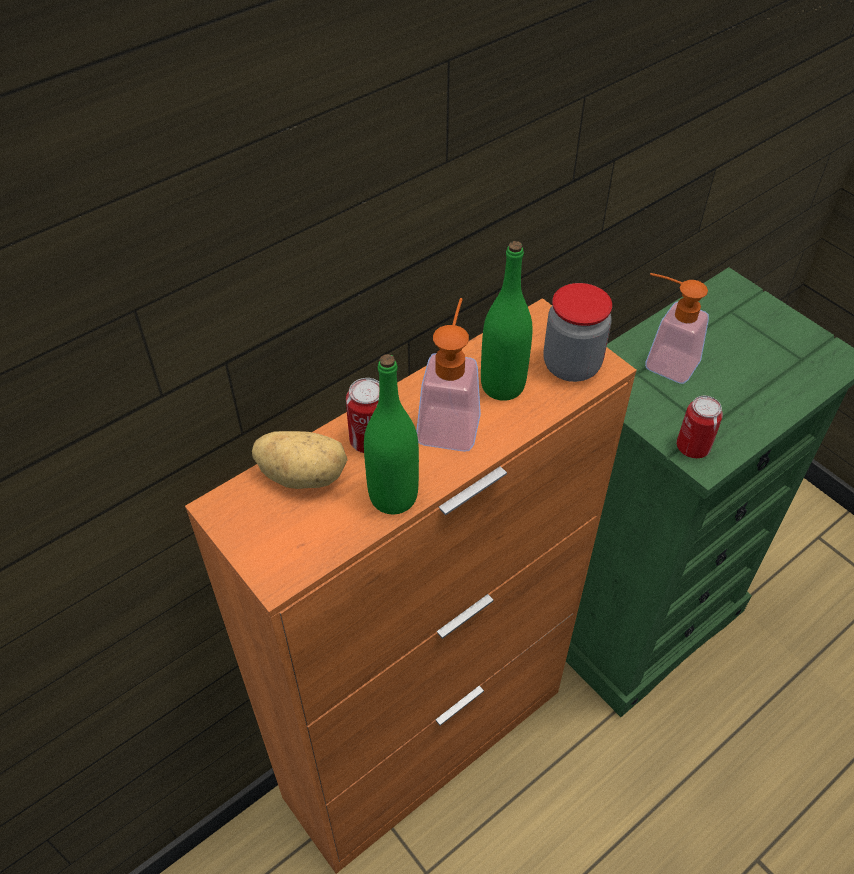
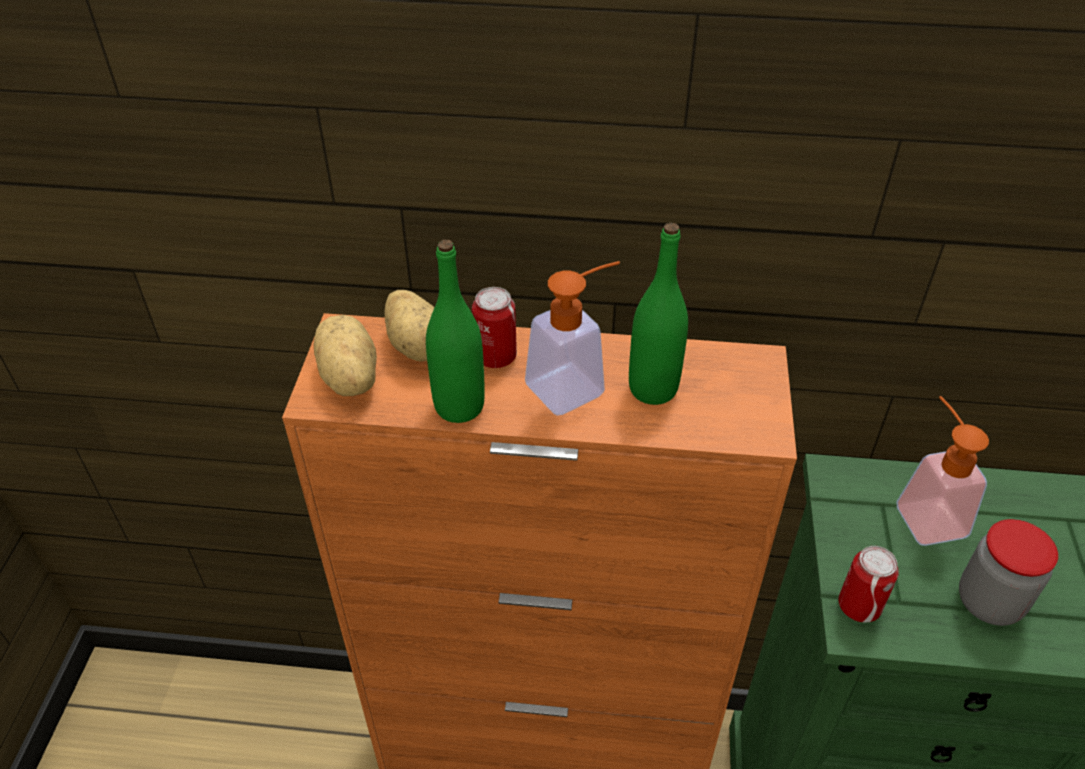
camera: 45 degrees right, 5 degrees down
jar [543,283,612,382] -> jar moved to [959,519,1058,626]
none -> potato [314,315,377,396]

